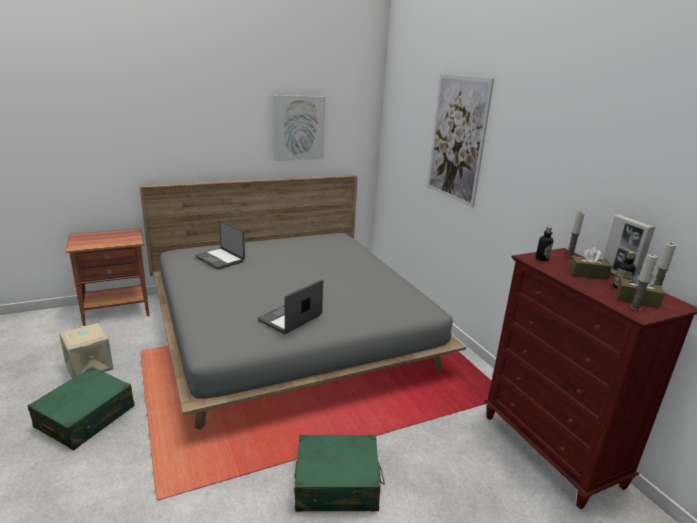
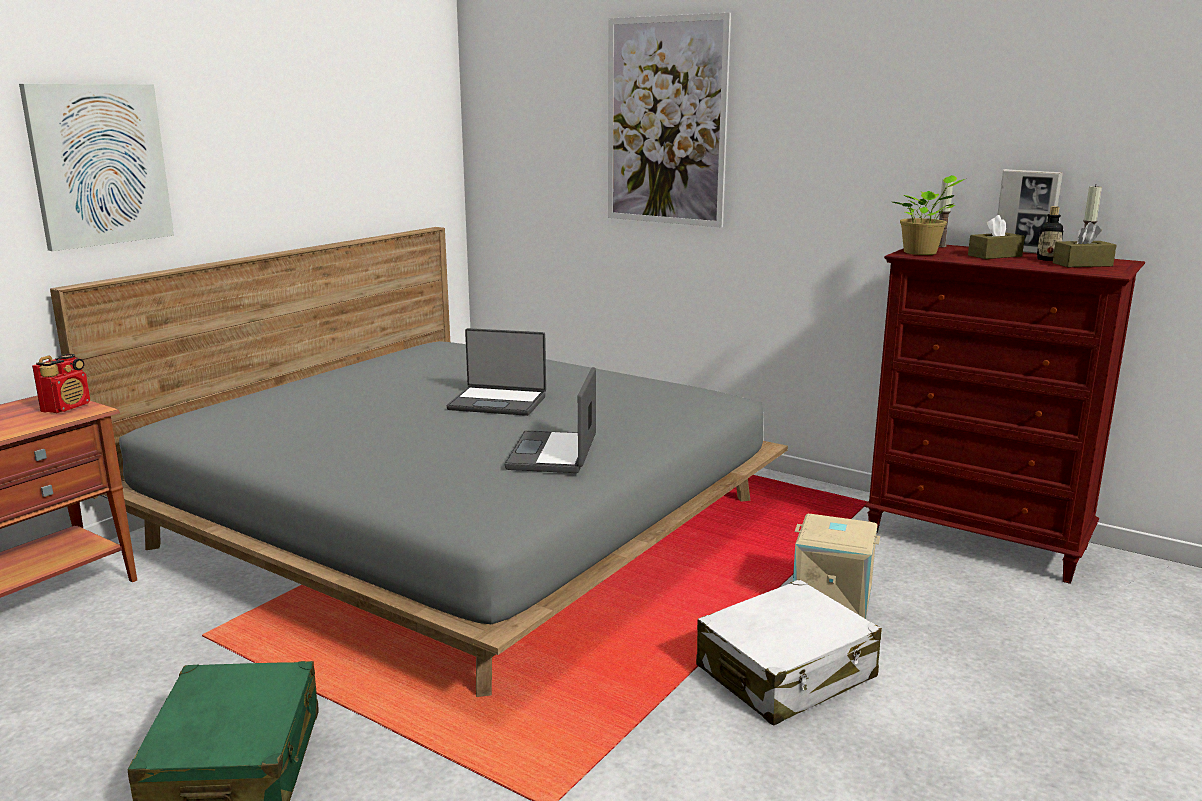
camera: 30 degrees left, 5 degrees down
beige storage box [59,323,113,379] -> beige storage box moved to [793,514,880,619]
laptop [195,221,245,270] -> laptop moved to [447,328,546,416]
picture [273,95,325,161] -> picture moved to [19,84,174,251]
green suitcase [294,434,385,512] -> white suitcase [696,579,882,726]
bottle [536,226,554,261] -> potted plant [892,175,965,255]
candle [630,254,657,310] -> none
none -> radio [32,354,90,413]

